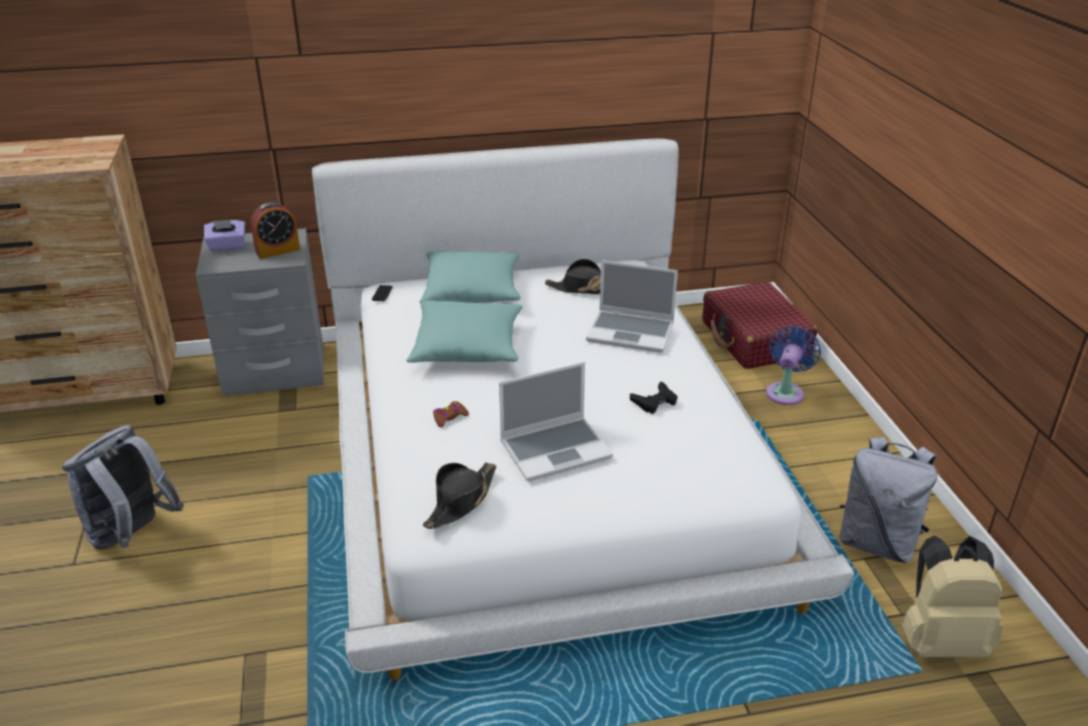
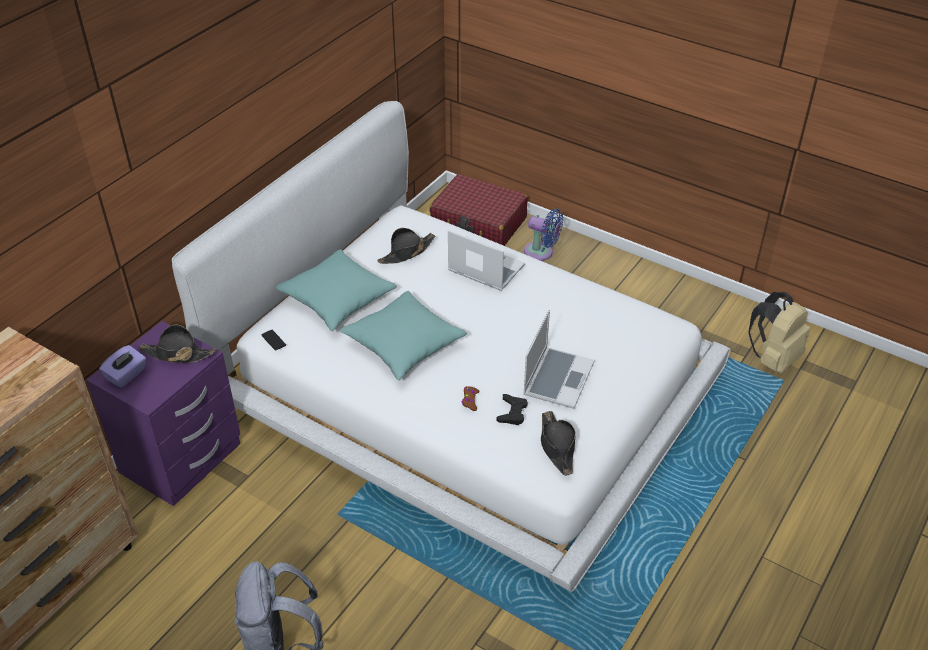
camera: 45 degrees left, 10 degrees up
grey nightstand [196,228,324,396] -> purple nightstand [86,321,240,506]
alarm clock [251,202,300,259] -> black hat [139,325,215,363]
laptop [586,260,678,353] -> laptop turned 120 degrees counterclockwise [448,230,525,291]
black game controller [630,382,677,414] -> black game controller moved to [496,394,528,425]
blue fan [766,326,821,405] -> blue fan turned 135 degrees clockwise [524,209,563,261]
grey backpack [840,437,938,563] -> none

